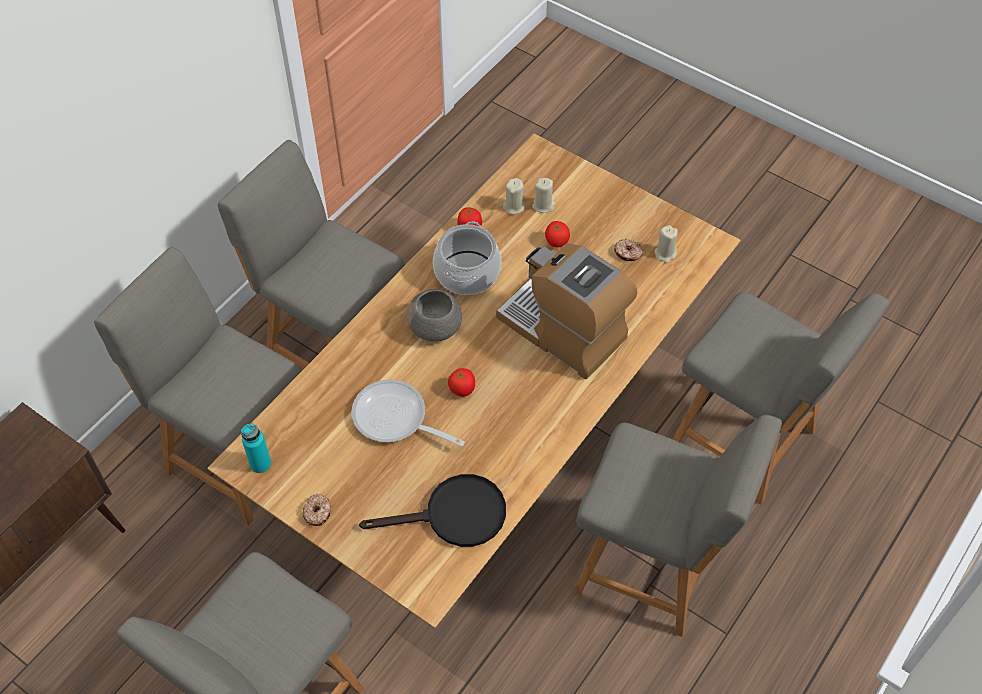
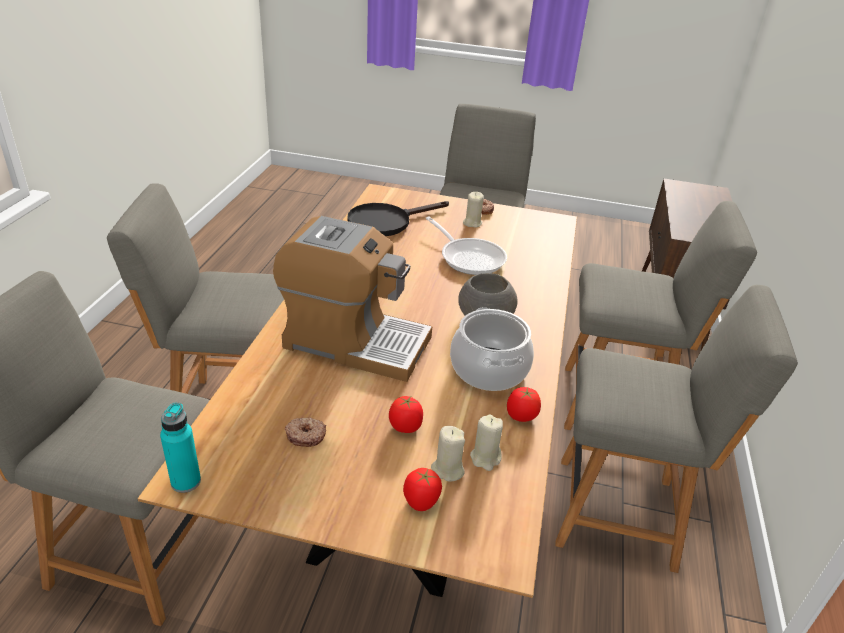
camera: 155 degrees right, 20 degrees down
turquoise bottle [241,423,271,473] -> turquoise bottle moved to [160,403,201,493]
frying pan [352,379,465,447] -> frying pan turned 45 degrees clockwise [425,217,507,275]
tomato [448,368,475,397] -> tomato moved to [403,468,442,511]
beige candle [654,225,678,263] -> beige candle moved to [463,192,483,228]

